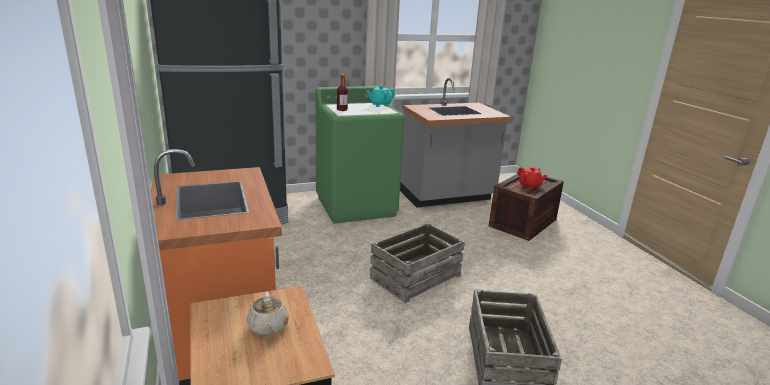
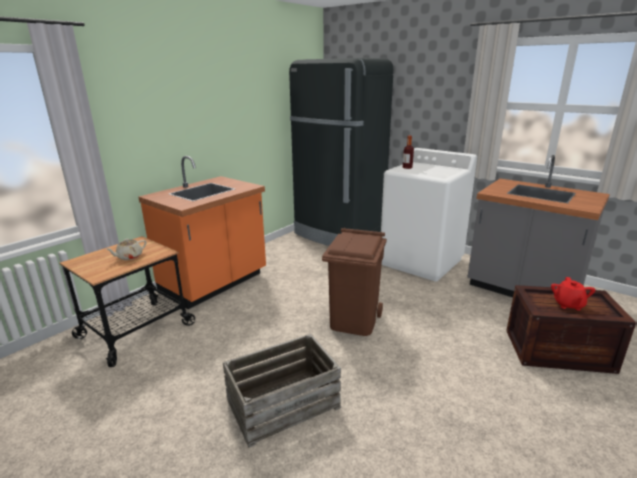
camera: 60 degrees right, 0 degrees up
green washing machine [315,86,404,223] -> white washing machine [381,148,477,282]
turquoise teapot [366,86,395,107] -> none
crate [370,223,465,303] -> brown trash can [322,228,387,336]

